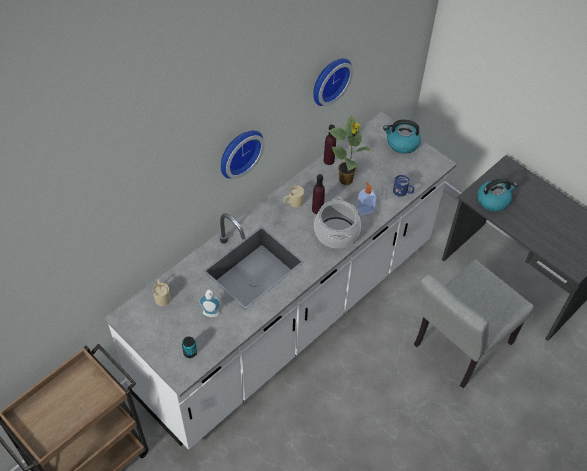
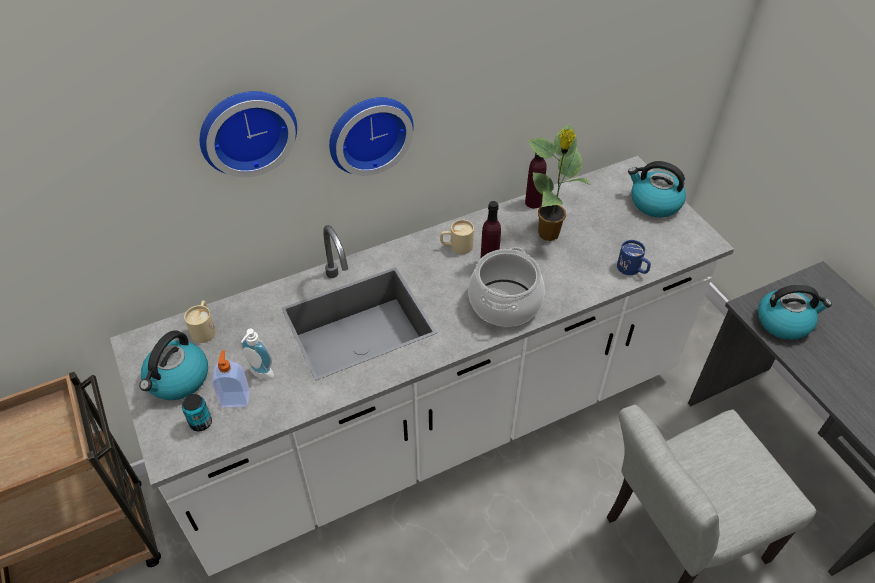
camera: 20 degrees right, 5 degrees down
wall clock [314,58,353,106] -> wall clock moved to [200,91,297,177]
soap dispenser [357,182,377,216] -> soap dispenser moved to [212,350,250,408]
none -> kettle [139,330,208,400]

